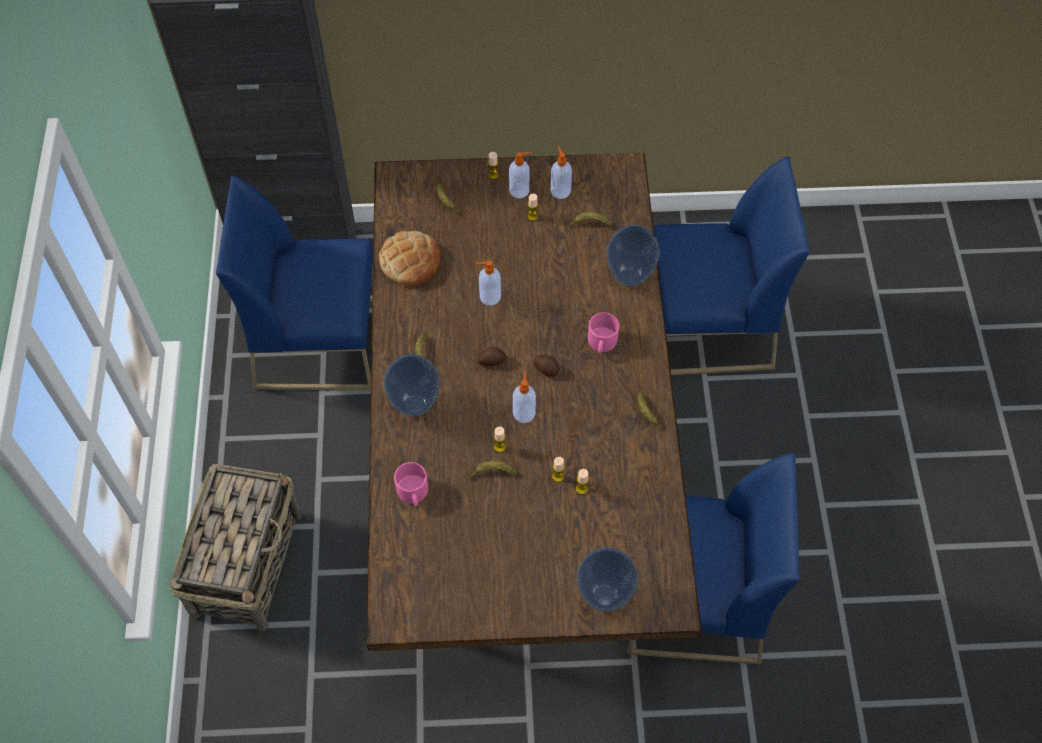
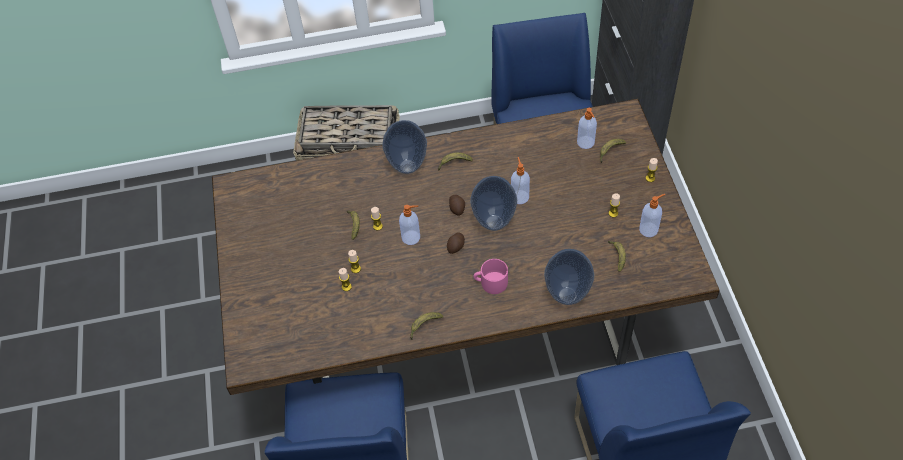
camera: 85 degrees right, 5 degrees down
bread [379,231,441,286] -> none
pink mug [394,462,428,506] -> none
soap dispenser [509,152,531,198] -> soap dispenser moved to [577,108,597,149]
vase [577,547,638,612] -> vase moved to [470,176,517,231]

